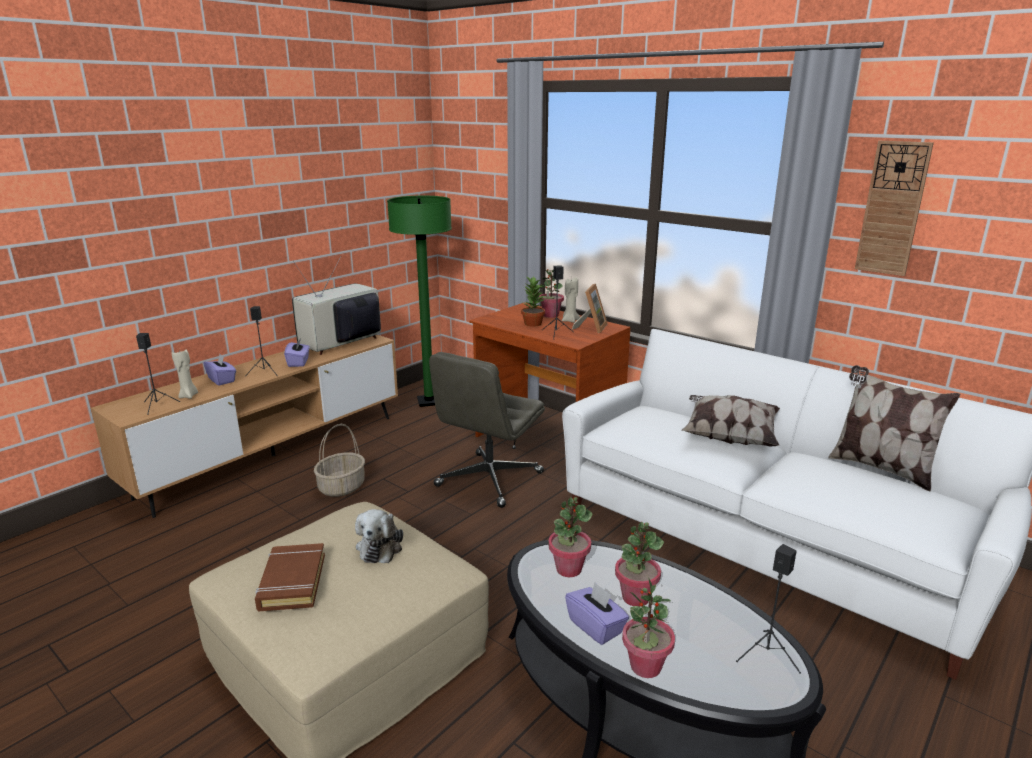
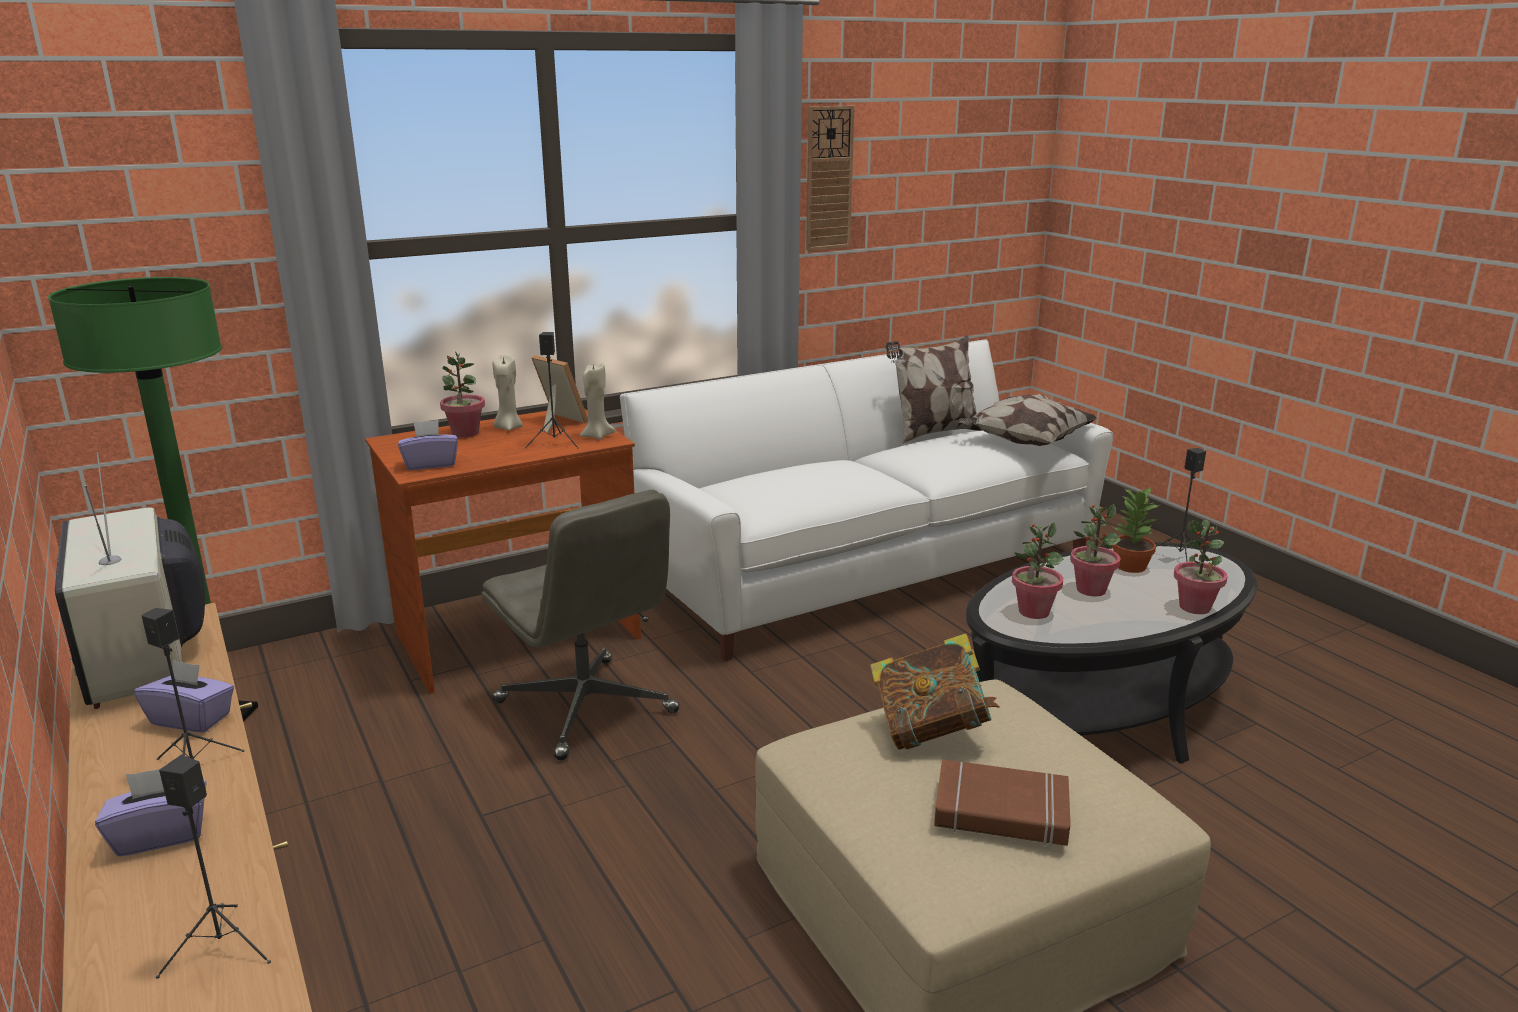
camera: 70 degrees left, 0 degrees up
beige candle [172,350,198,399] -> beige candle moved to [580,363,616,440]
basket [314,424,365,497] -> none
plush toy [355,509,403,563] -> book [870,633,1000,750]
potted plant [521,277,545,327] -> potted plant moved to [1112,487,1160,573]
purple tissue box [565,582,629,645] -> purple tissue box moved to [398,420,458,470]
pillow [681,395,780,447] -> pillow moved to [956,394,1097,446]

